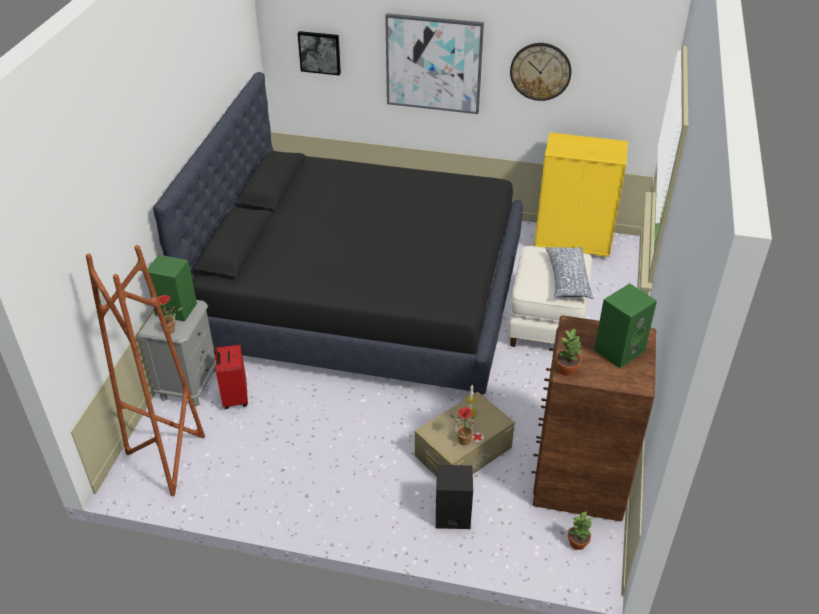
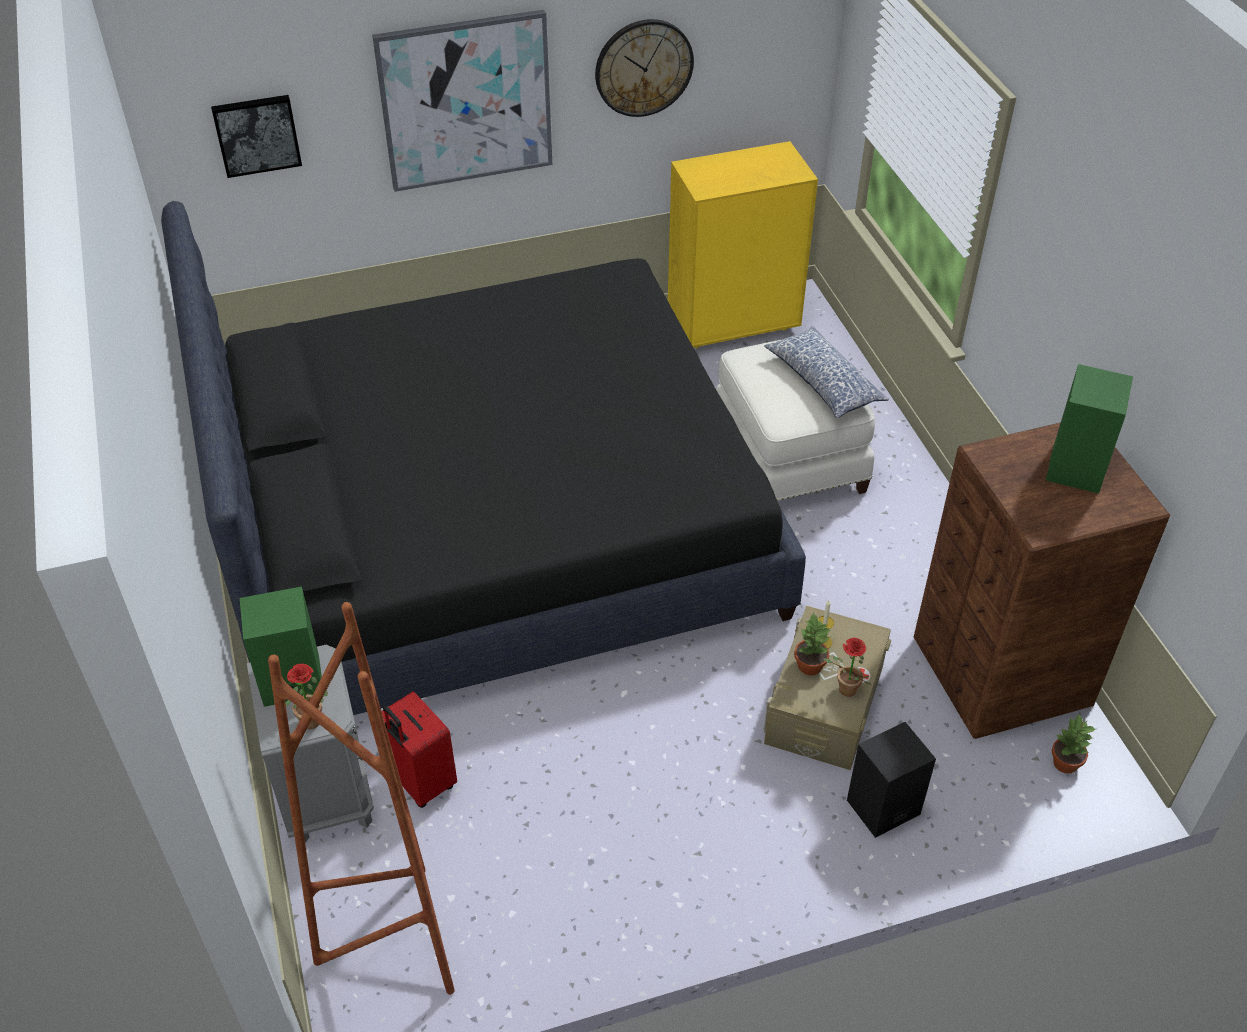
camera: 30 degrees left, 5 degrees up
potted plant [556,328,584,376] -> potted plant moved to [794,612,831,675]

